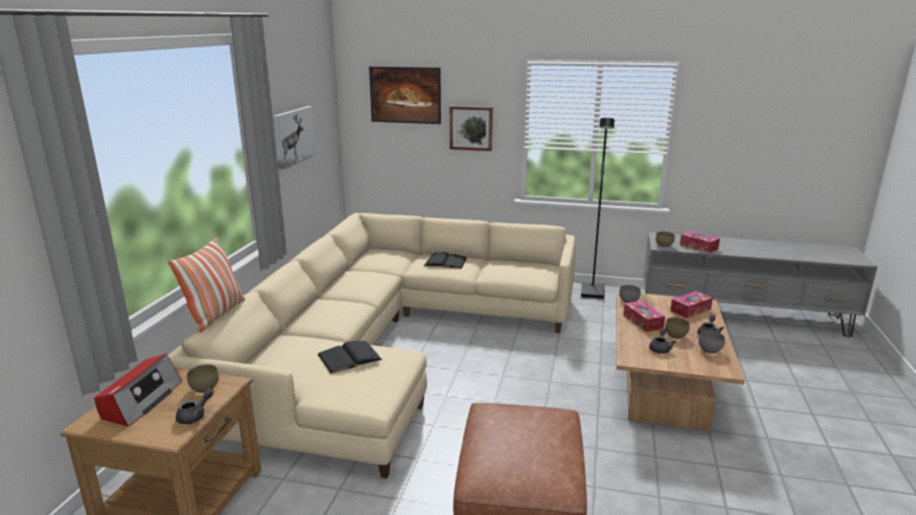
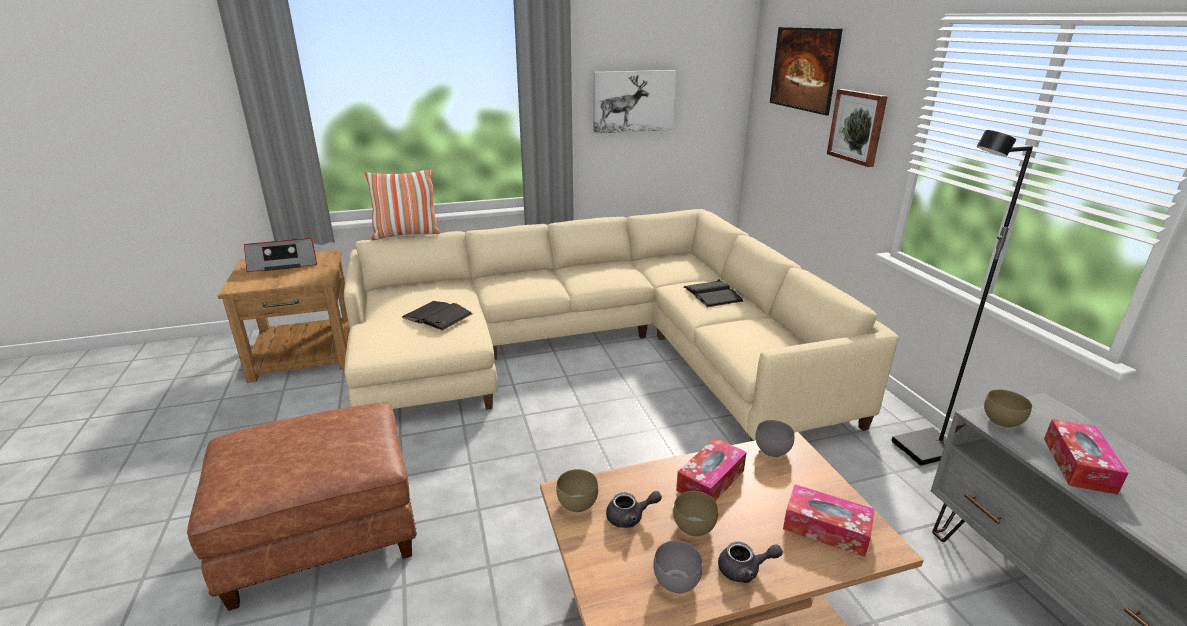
camera: 60 degrees right, 5 degrees up
grey teapot [176,389,213,424] -> none
brown bowl [187,364,219,393] -> brown bowl moved to [556,469,598,512]

